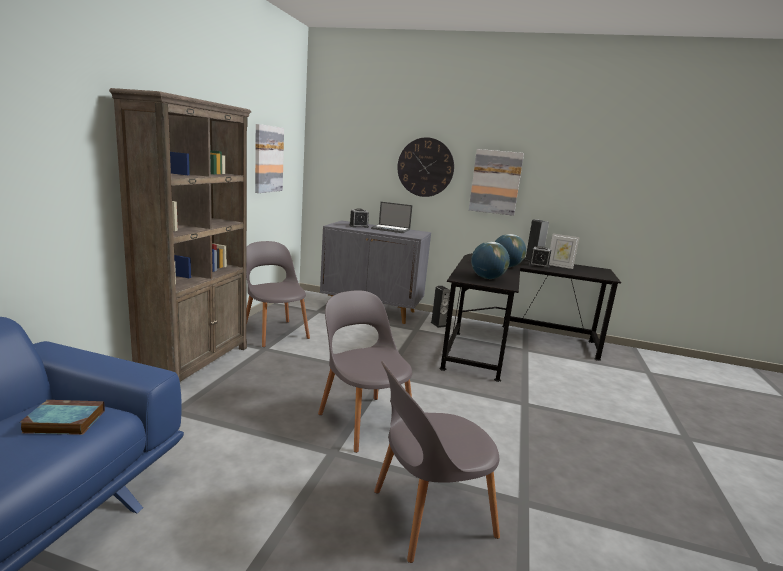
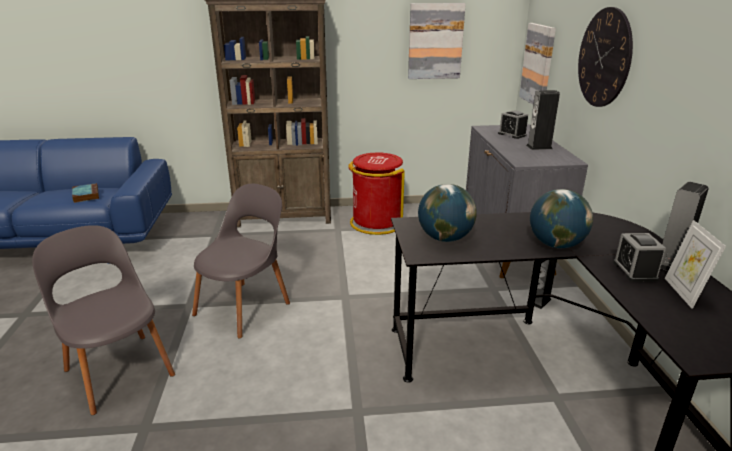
camera: 70 degrees right, 10 degrees up
grey chair [246,241,310,347] -> red trash can [348,153,405,235]
laptop [371,202,412,233] -> speaker [526,90,560,150]
picture [469,149,524,216] -> picture moved to [519,23,556,105]

